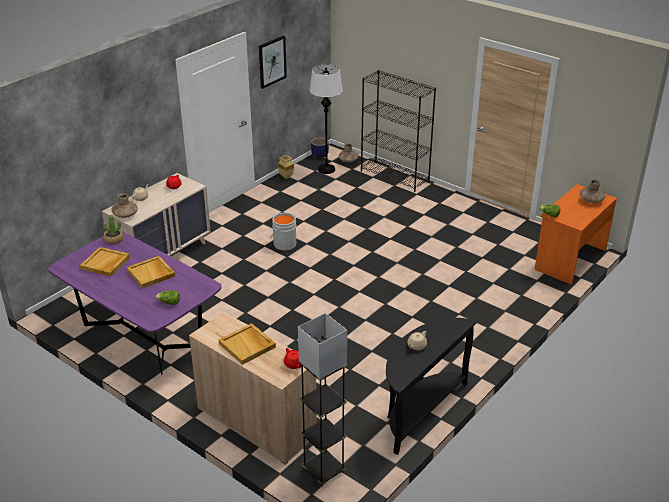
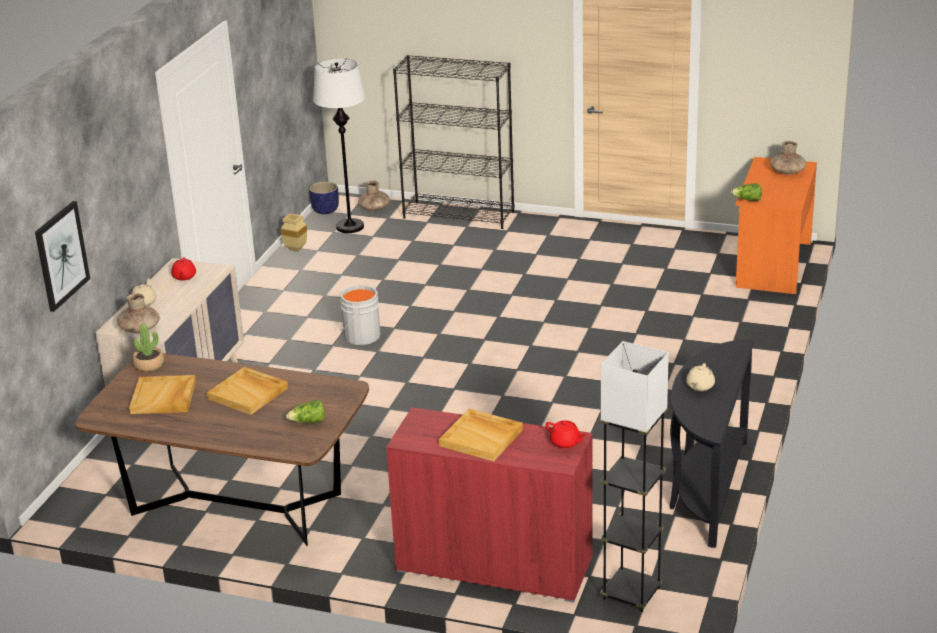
camera: 20 degrees left, 5 degrees down
purple dining table [48,232,222,375] -> brown dining table [75,353,369,546]
beige cabinet [189,312,317,465] -> red cabinet [386,407,593,603]
picture [259,35,287,89] -> picture moved to [35,201,90,312]

